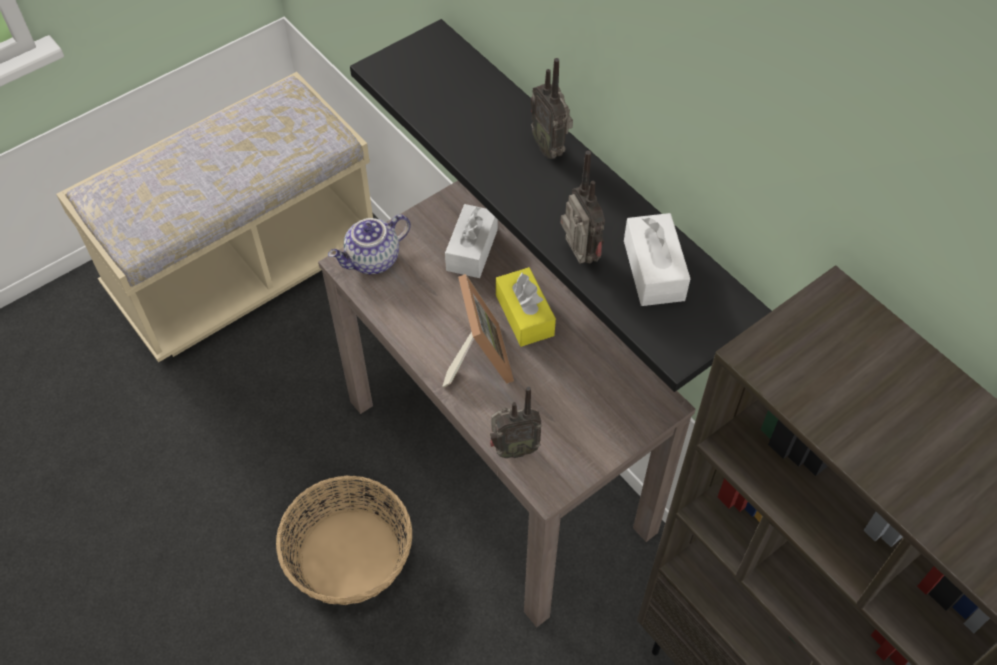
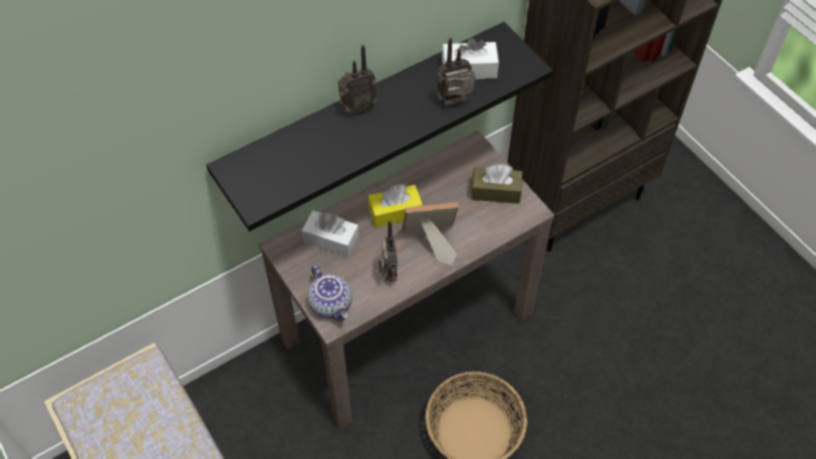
camera: 85 degrees left, 0 degrees up
radio [490,387,542,458] -> radio moved to [378,220,397,282]
none -> brown tissue box [471,164,523,204]

